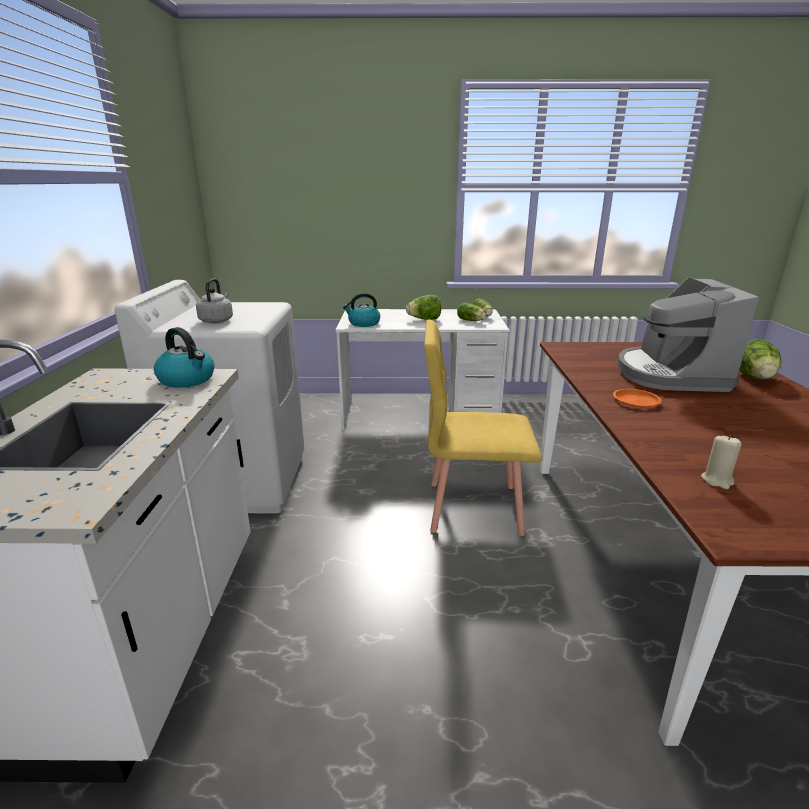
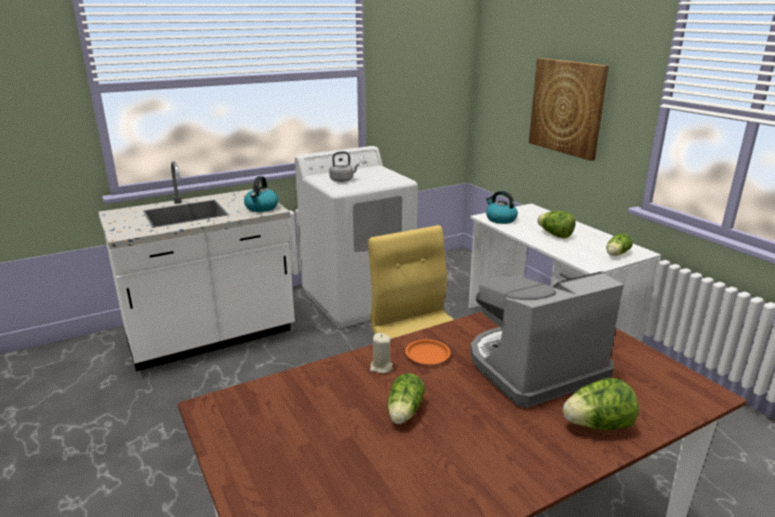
camera: 60 degrees right, 0 degrees up
lettuce [457,303,486,321] -> lettuce moved to [387,373,425,424]
beige candle [701,435,742,489] -> beige candle moved to [370,333,393,374]
none -> picture [529,58,609,161]

